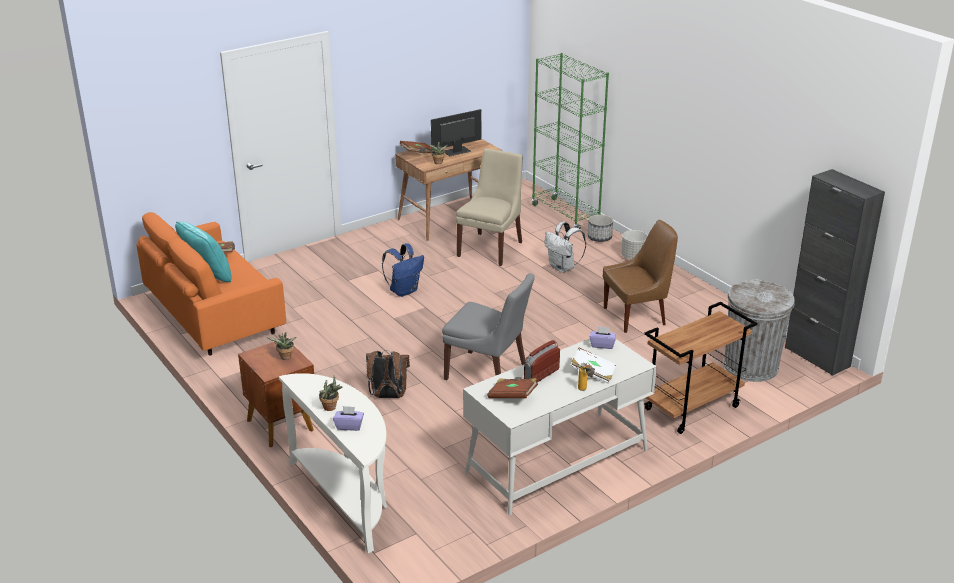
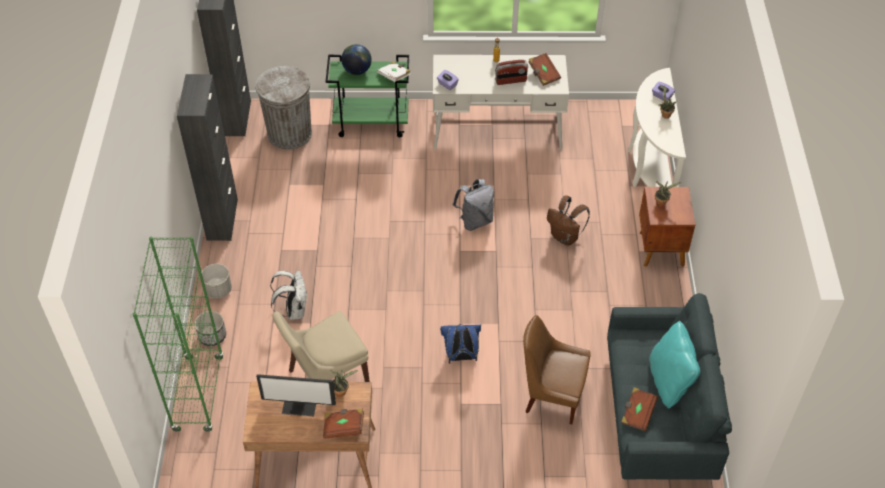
camera: 145 degrees left, 20 degrees up
orange sofa [136,212,286,356] -> grey sofa [607,293,732,480]
grey chair [442,273,535,380] -> grey backpack [453,179,494,231]
white book [570,348,616,383] -> white book moved to [377,62,411,82]
brown chair [603,220,678,333] -> brown chair moved to [523,315,591,424]
brown cart [644,302,757,434] -> green cart [326,55,409,137]
none -> black cabinet [177,74,238,241]
none -> globe [341,44,371,75]

